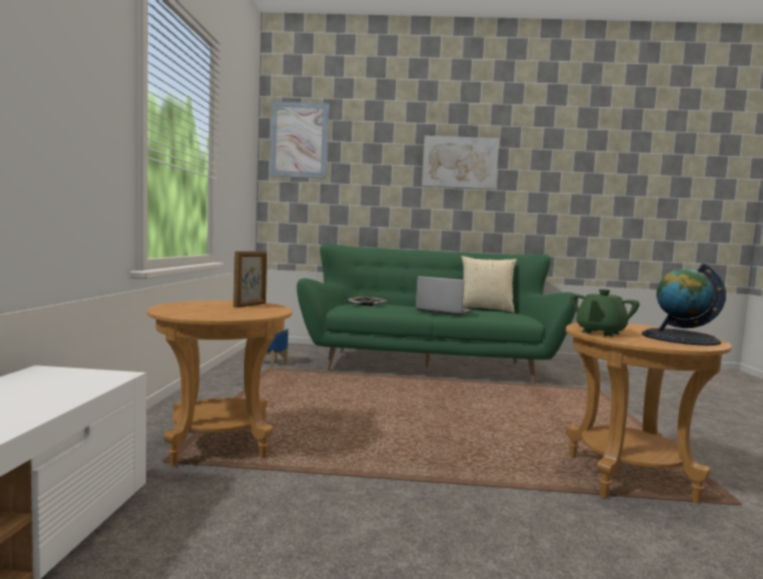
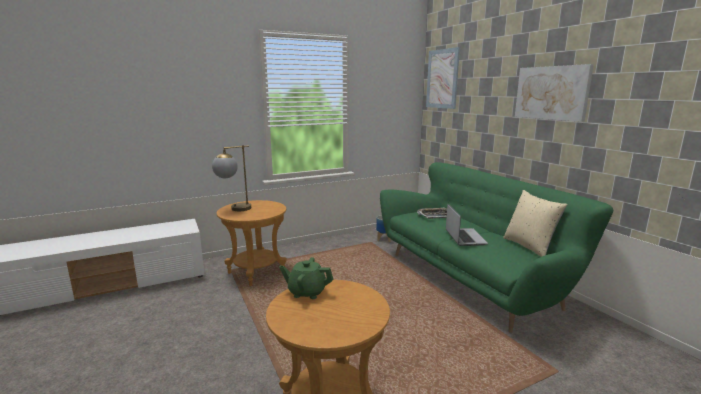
camera: 60 degrees right, 10 degrees up
picture frame [233,251,267,308] -> none
globe [642,263,726,346] -> none
none -> table lamp [212,145,251,211]

